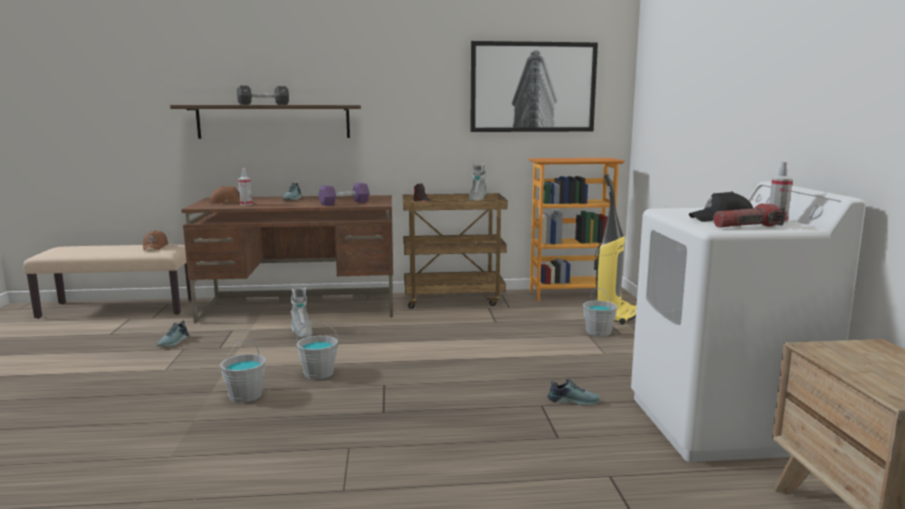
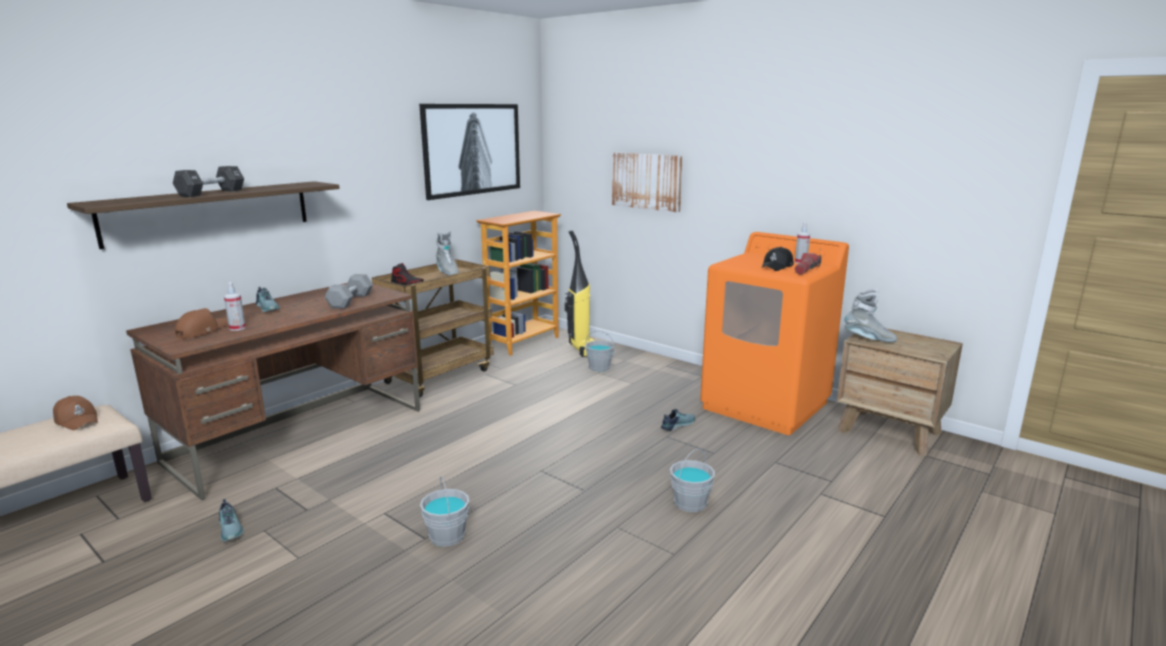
camera: 45 degrees left, 5 degrees up
grey boot [290,287,312,338] -> grey boot moved to [844,289,897,342]
grey bucket [296,322,339,380] -> grey bucket moved to [670,449,715,512]
purple dumbbell [318,183,370,206] -> grey dumbbell [325,274,373,309]
white washing machine [631,182,866,462] -> orange washing machine [700,232,849,435]
none -> picture [612,152,683,212]

